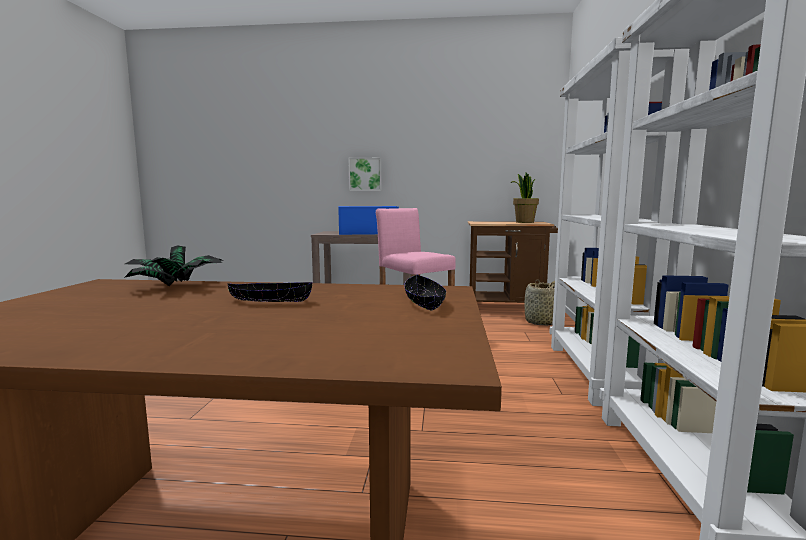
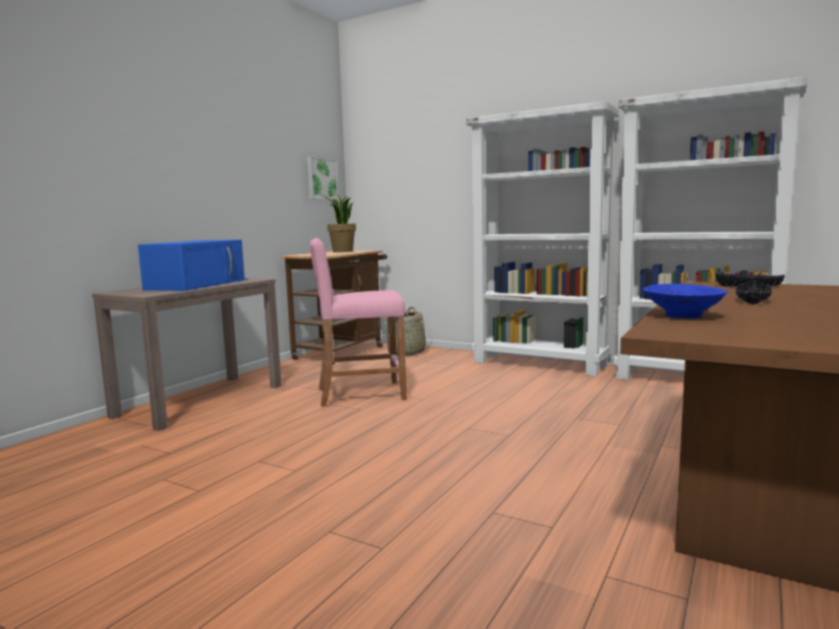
camera: 65 degrees left, 0 degrees up
potted plant [124,245,224,286] -> blue bowl [643,284,728,319]
picture [348,157,382,191] -> picture moved to [307,157,338,199]

